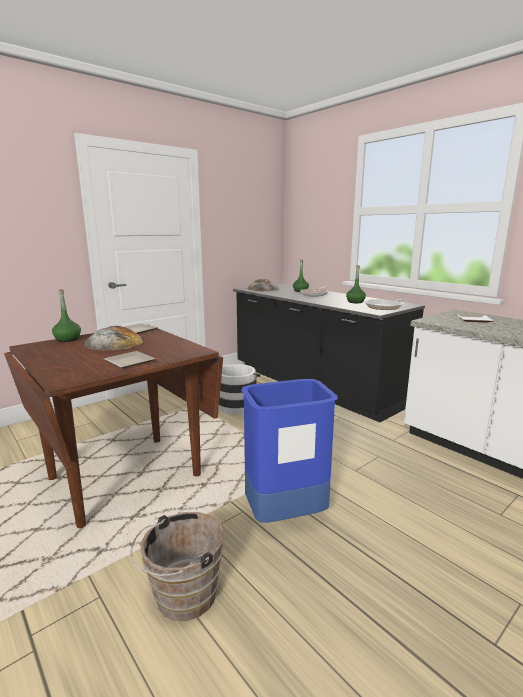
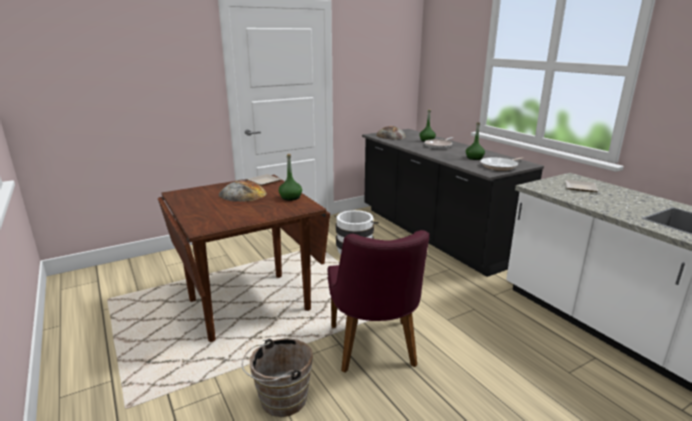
camera: 10 degrees right, 5 degrees up
green bottle [52,289,81,342] -> green bottle moved to [279,154,302,201]
plate [104,351,156,368] -> none
blue trash can [241,379,338,523] -> purple chair [327,230,430,373]

